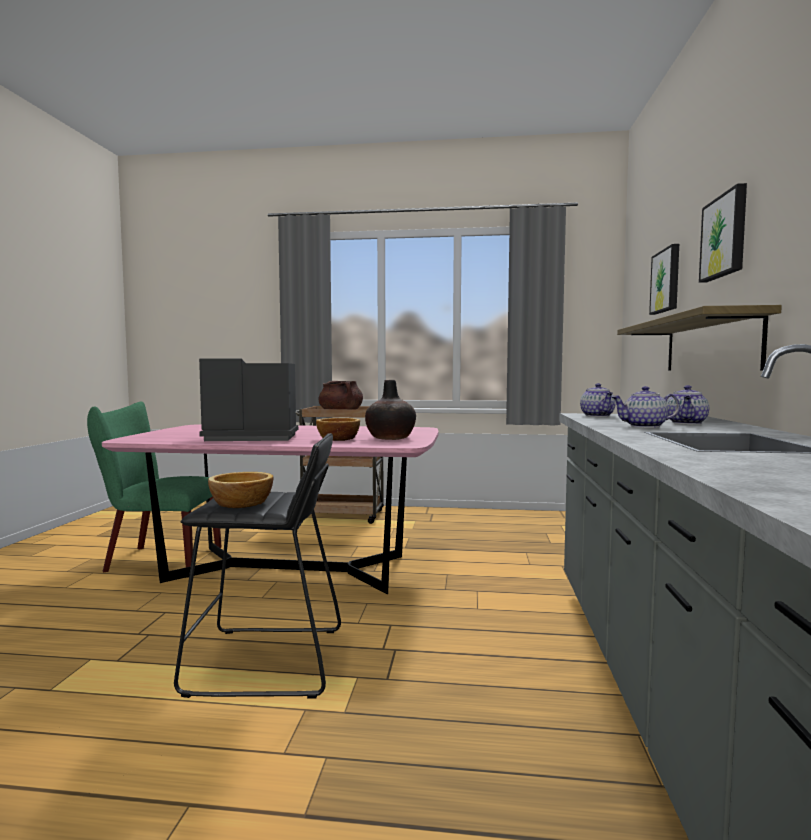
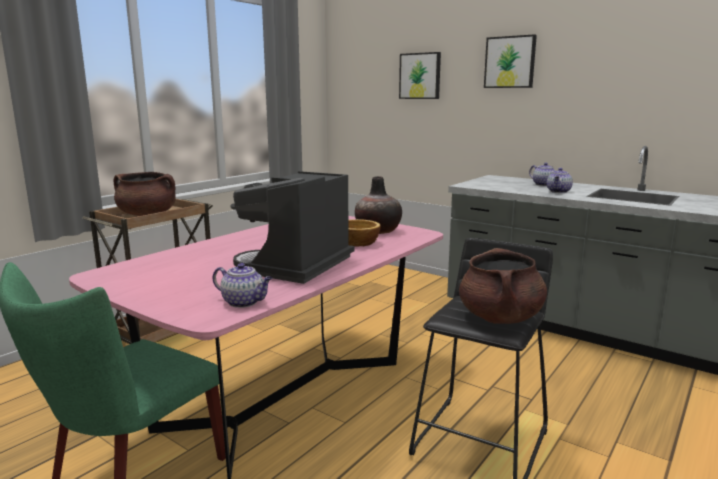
camera: 60 degrees left, 10 degrees up
bowl [208,472,273,508] -> brown cooking pot [459,248,547,324]
teapot [580,383,616,417] -> teapot moved to [213,263,272,308]
shelf [617,305,782,371] -> none

